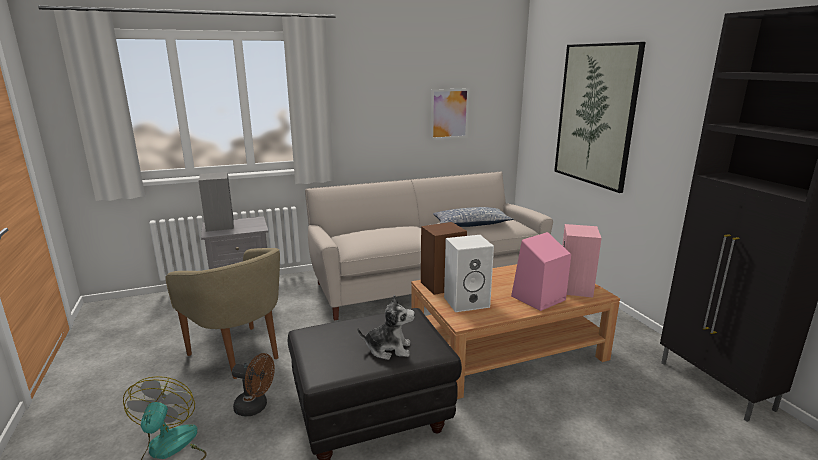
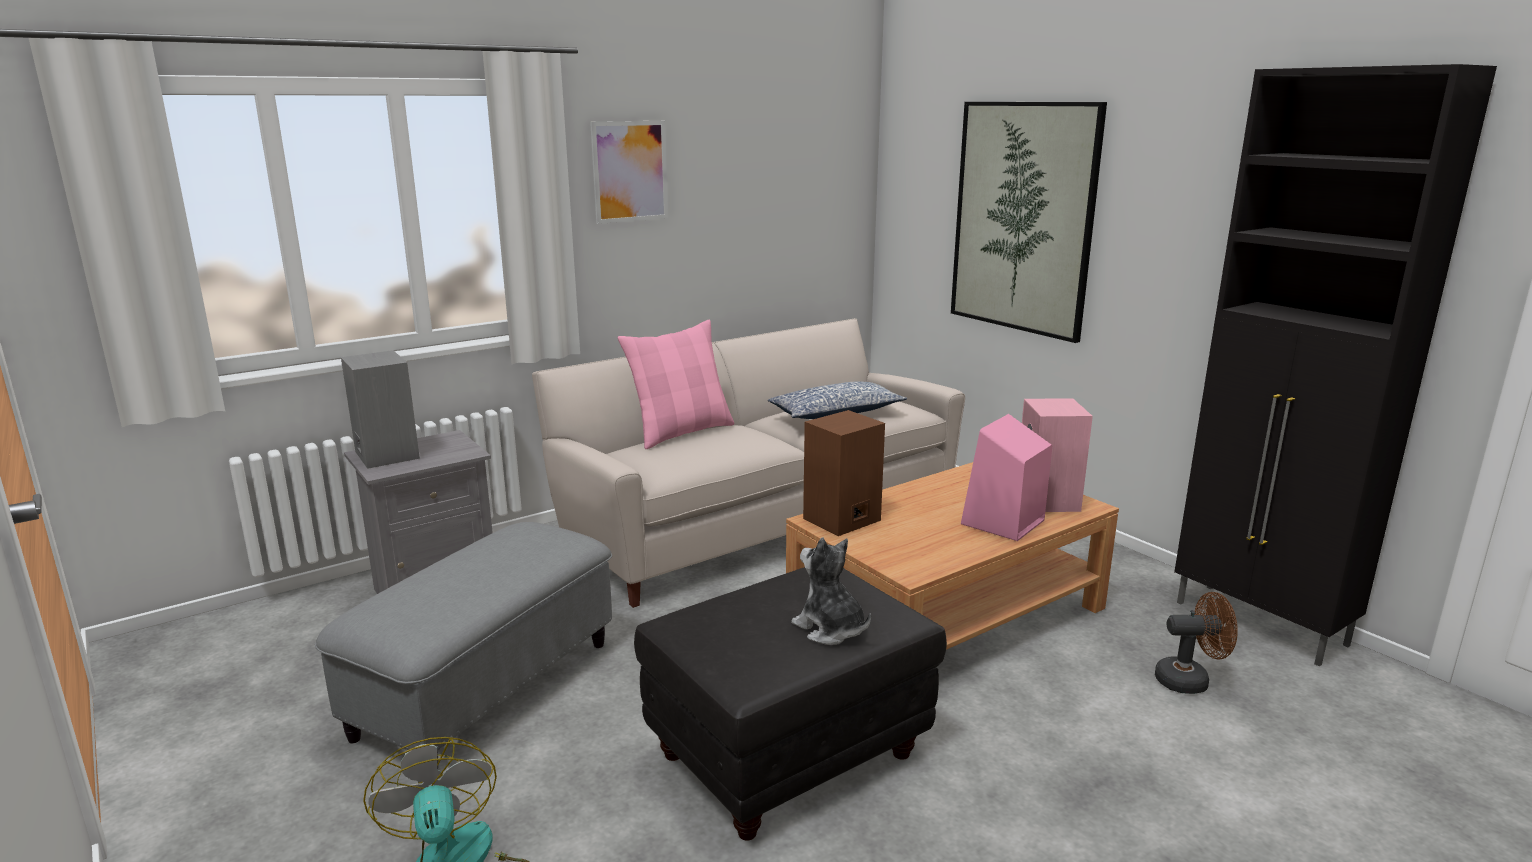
camera: 15 degrees left, 0 degrees up
beige armchair [166,248,280,379] -> grey ottoman [315,522,612,769]
brown fan [232,353,275,416] -> brown fan moved to [1155,592,1238,694]
plush toy [357,294,415,360] -> plush toy turned 120 degrees counterclockwise [791,537,871,645]
picture [431,88,469,140] -> picture moved to [590,121,668,224]
white speaker [444,235,494,312] -> none
none -> pink pillow [618,320,735,449]

